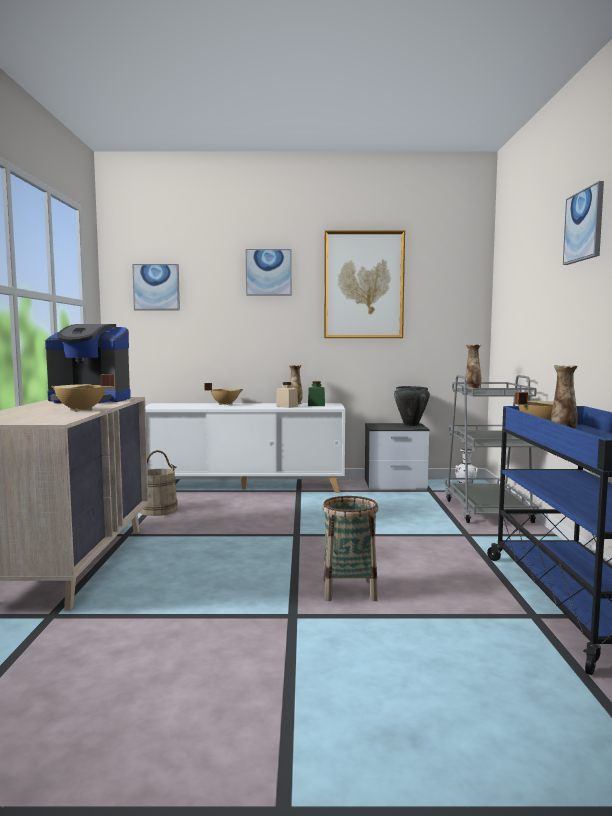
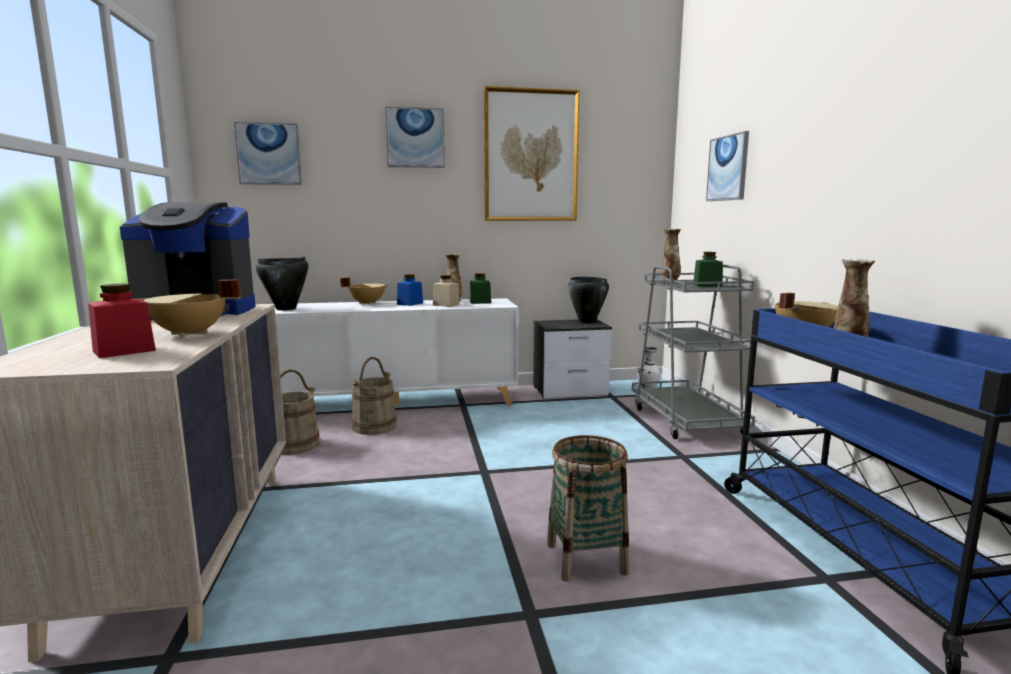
camera: 10 degrees left, 5 degrees up
picture [563,181,604,265] -> picture moved to [706,131,749,201]
none -> red jar [88,283,156,358]
none -> black cooking pot [256,257,308,310]
none -> beige bucket [351,357,397,435]
none -> blue jar [397,274,423,306]
none -> green jar [693,252,723,287]

